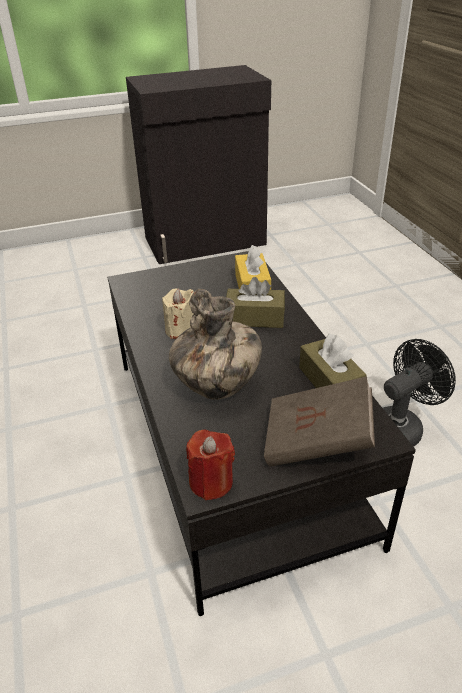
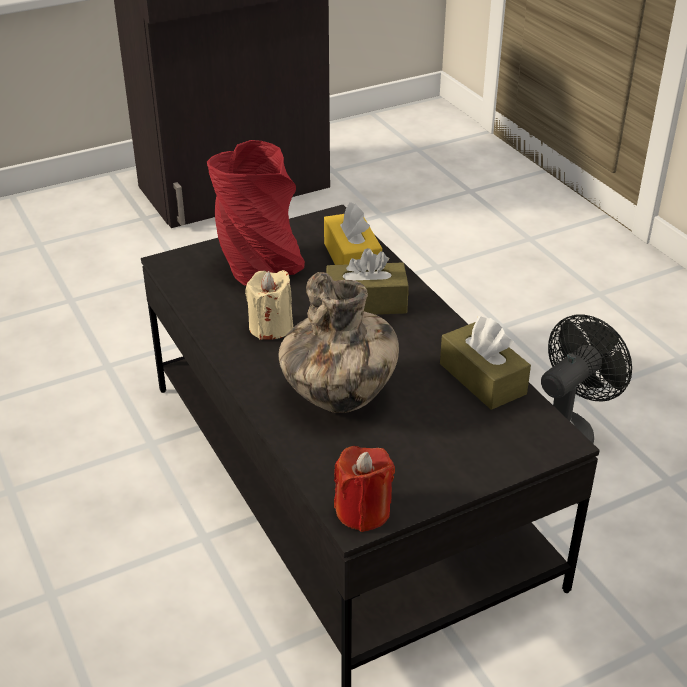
camera: 10 degrees left, 0 degrees up
brown book [264,376,375,467] -> none
none -> red vase [207,140,305,286]

